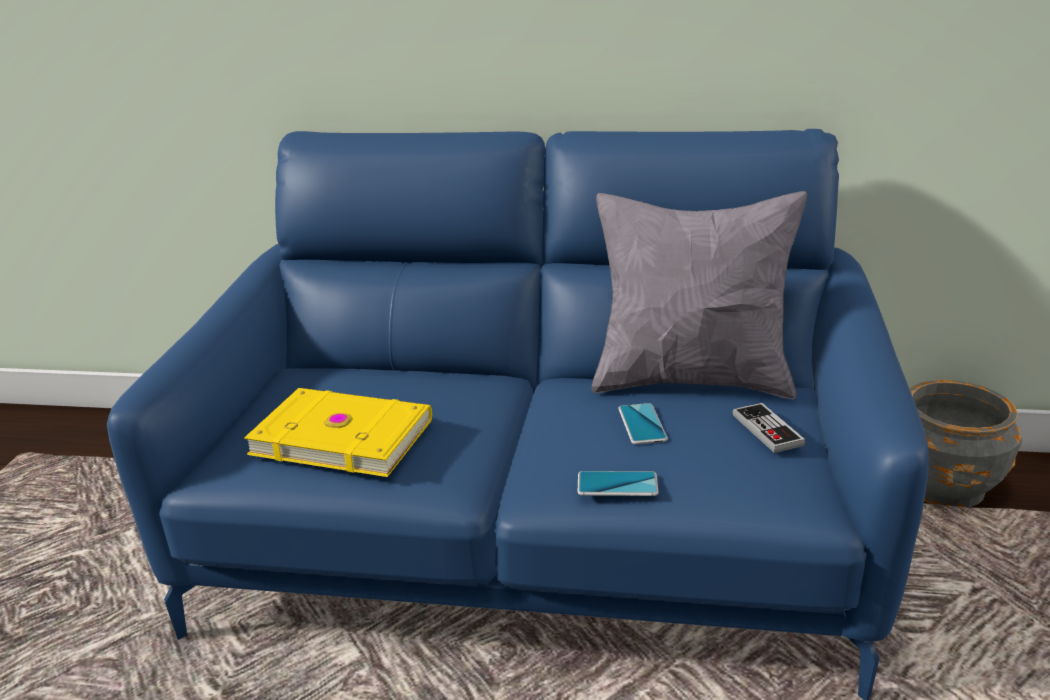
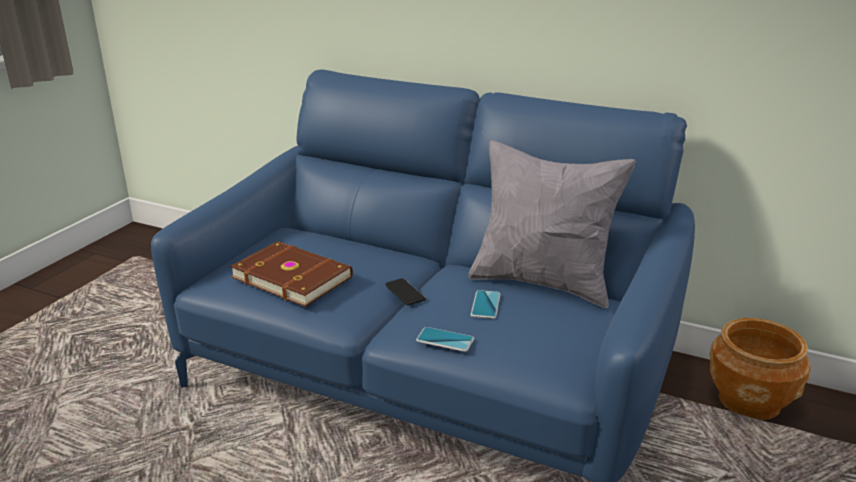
camera: 15 degrees right, 0 degrees up
yellow book [244,388,432,477] -> brown book [230,241,353,307]
game controller [733,403,805,453] -> none
grey planter [910,380,1022,507] -> brown planter [710,318,811,420]
none -> phone [385,278,426,306]

